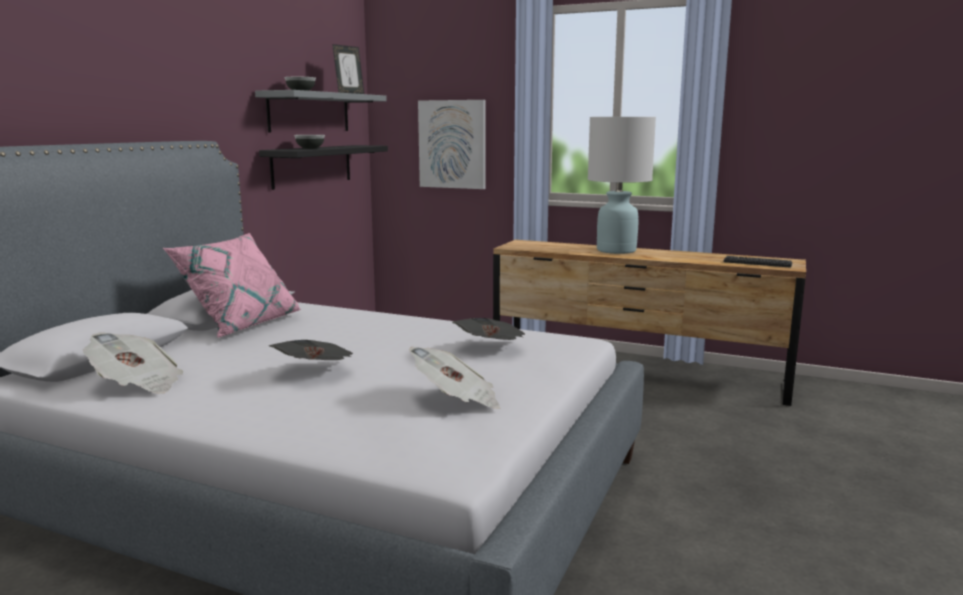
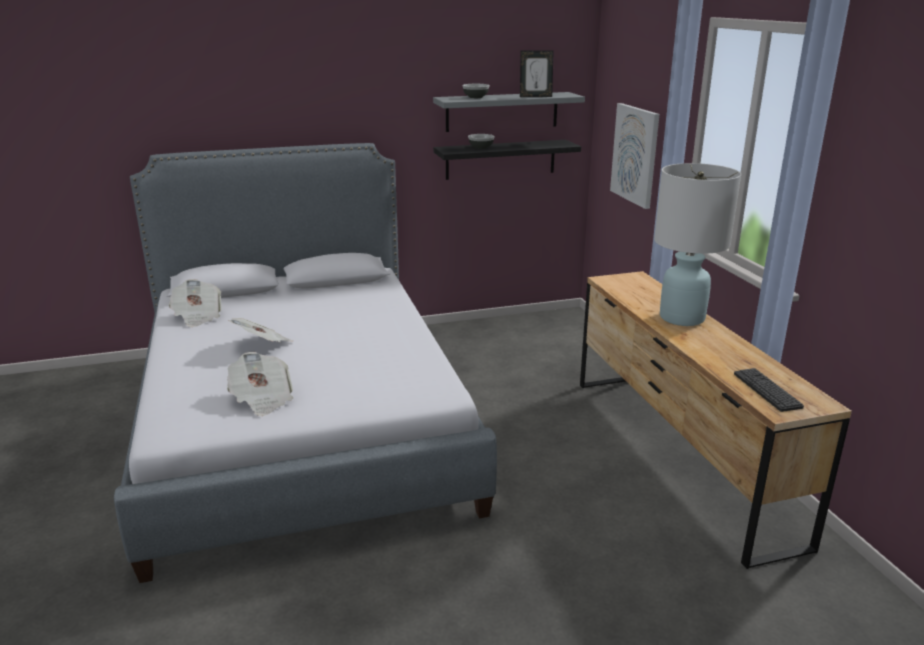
camera: 50 degrees right, 10 degrees up
pink pillow [163,233,301,338] -> none
newspaper [452,318,525,340] -> none

